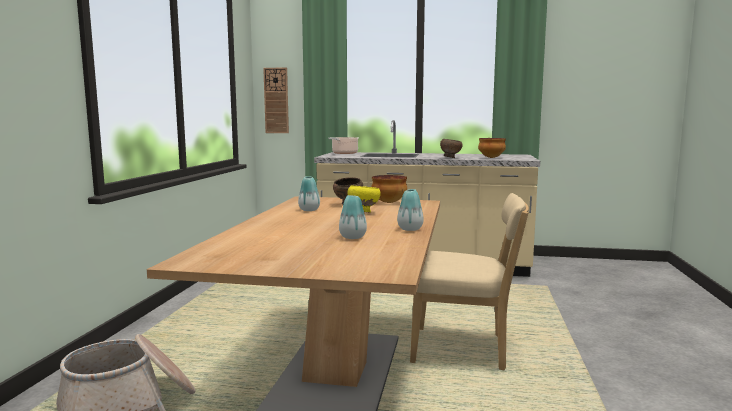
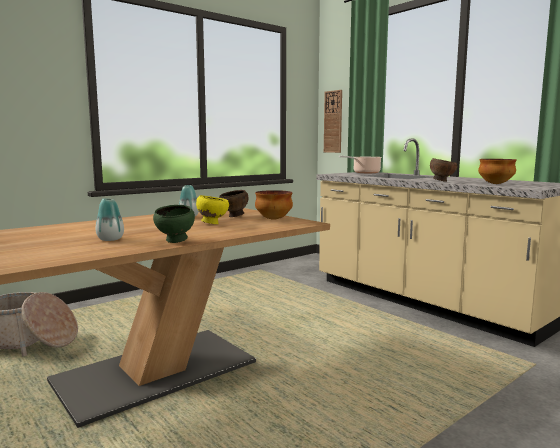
camera: 40 degrees right, 0 degrees up
vase [397,189,423,231] -> green bowl [153,205,195,243]
beige chair [410,193,529,371] -> none

